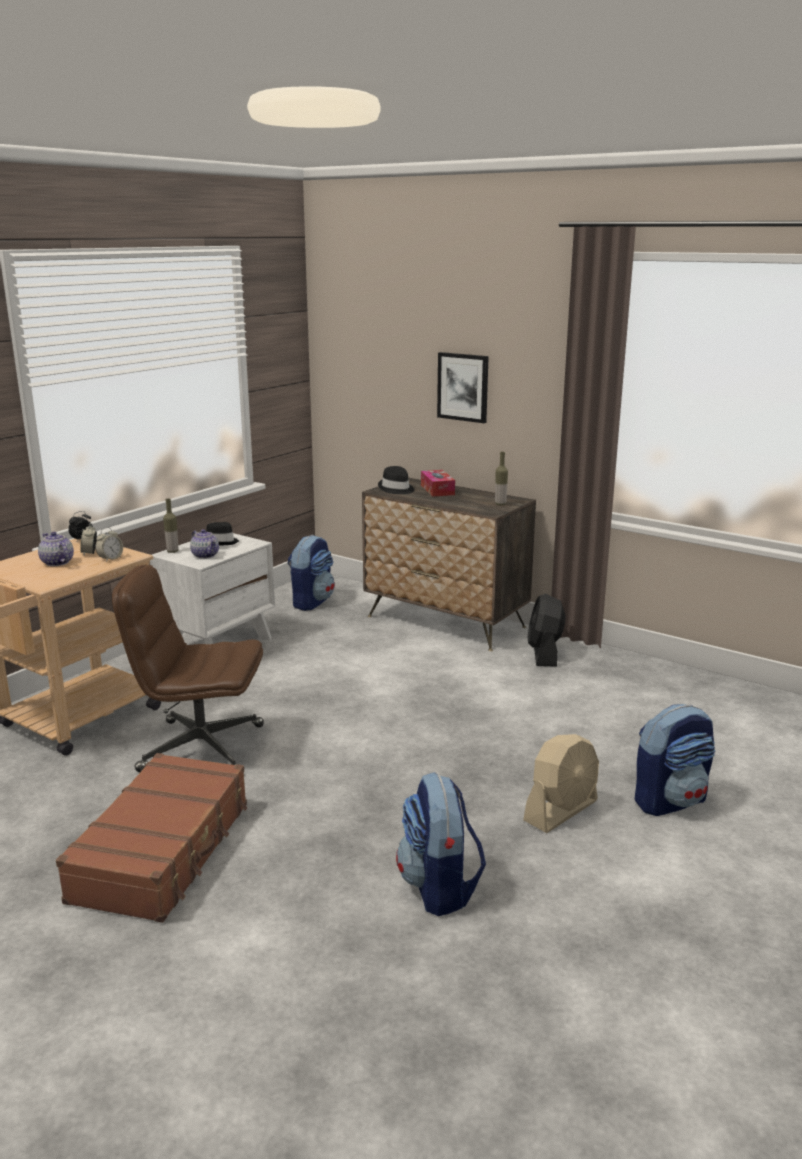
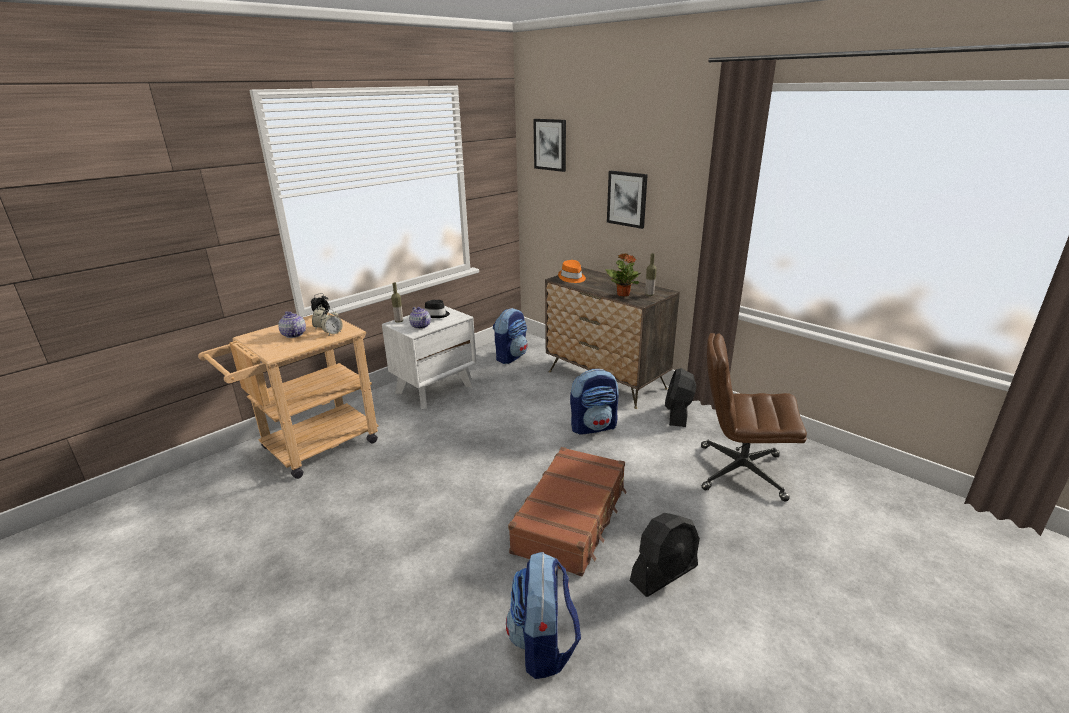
camera: 10 degrees right, 5 degrees up
brown suitcase [56,753,247,923] -> brown suitcase moved to [508,447,627,576]
brown office chair [112,565,264,772] -> brown office chair moved to [701,333,807,502]
black hat [378,466,415,494] -> orange hat [558,260,586,283]
tissue box [421,470,455,497] -> none
beige fan [523,734,599,833] -> black fan [630,513,700,597]
backpack [635,704,715,816] -> backpack moved to [570,369,619,435]
none -> picture [533,119,566,172]
none -> potted plant [606,253,640,297]

